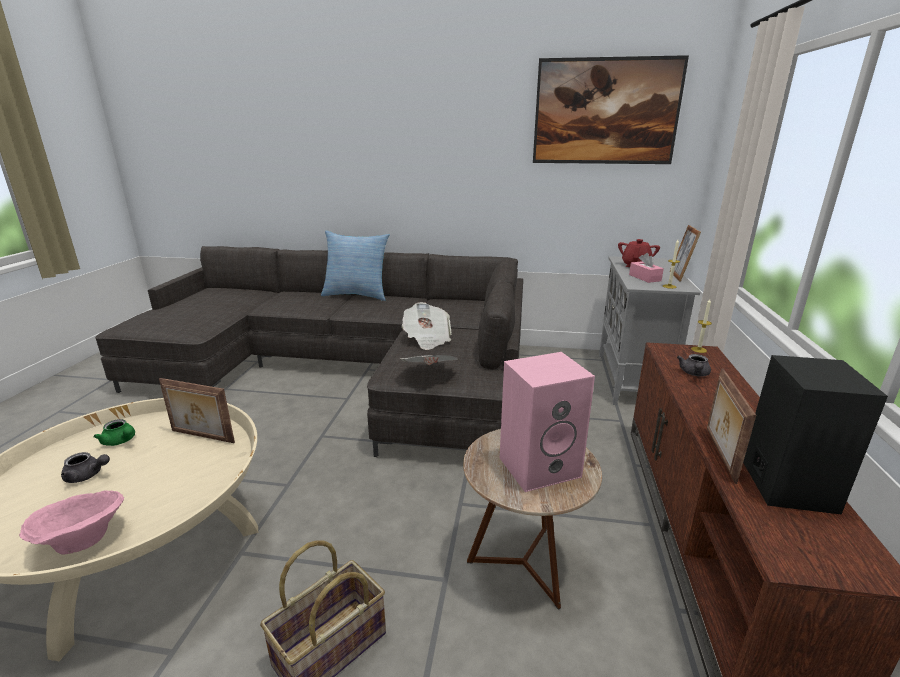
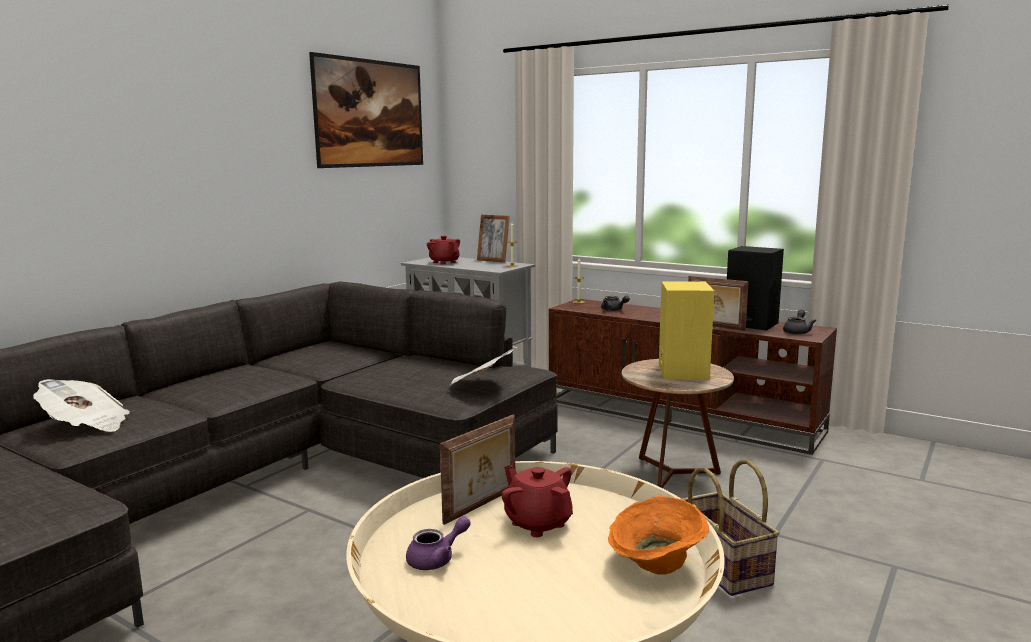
camera: 65 degrees left, 10 degrees down
pink bowl [19,490,124,555] -> orange bowl [608,496,709,575]
grey teapot [61,452,110,483] -> grey teapot moved to [783,310,816,335]
green teapot [94,419,135,446] -> purple teapot [406,516,471,570]
pillow [321,231,390,301] -> none
newspaper [401,302,451,350] -> newspaper moved to [33,379,130,432]
pink speaker [500,352,595,492] -> yellow speaker [659,281,714,380]
pink tissue box [629,253,664,283] -> none
none -> red teapot [502,465,573,537]

